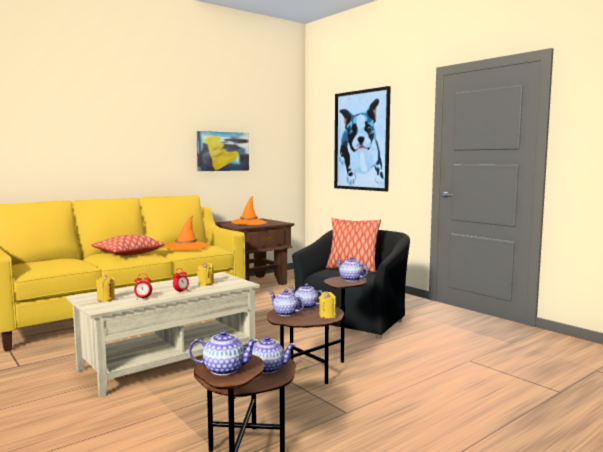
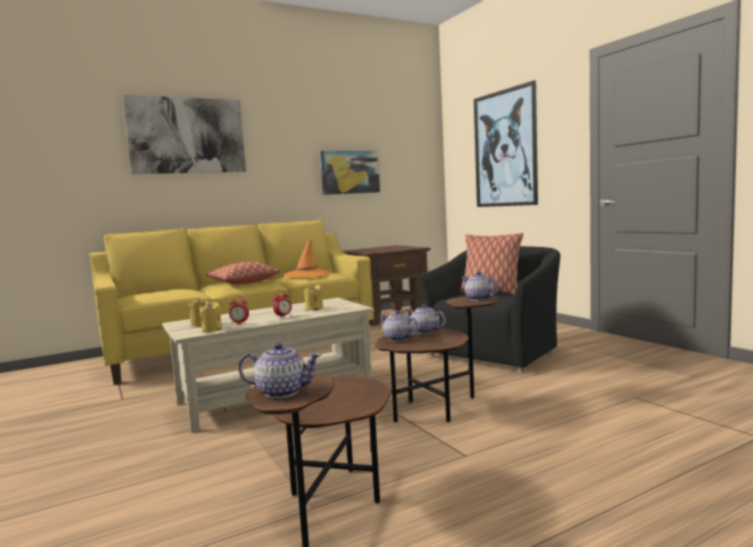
camera: 10 degrees right, 0 degrees up
orange hat [231,196,267,225] -> none
teapot [243,336,296,374] -> none
yellow candle [319,291,336,319] -> yellow candle moved to [199,301,222,332]
none -> picture [122,95,246,174]

